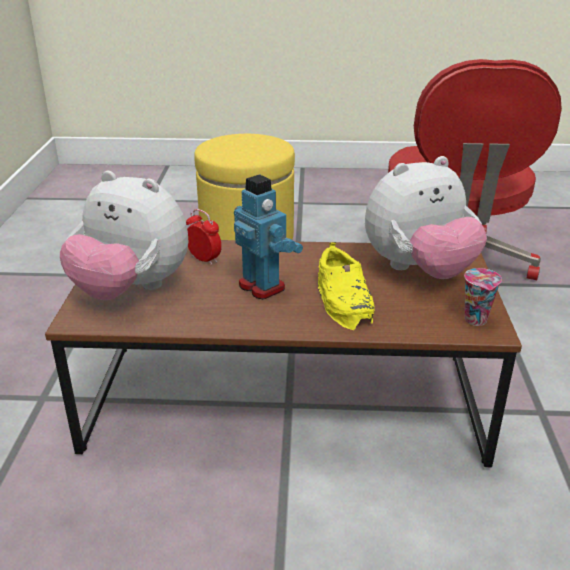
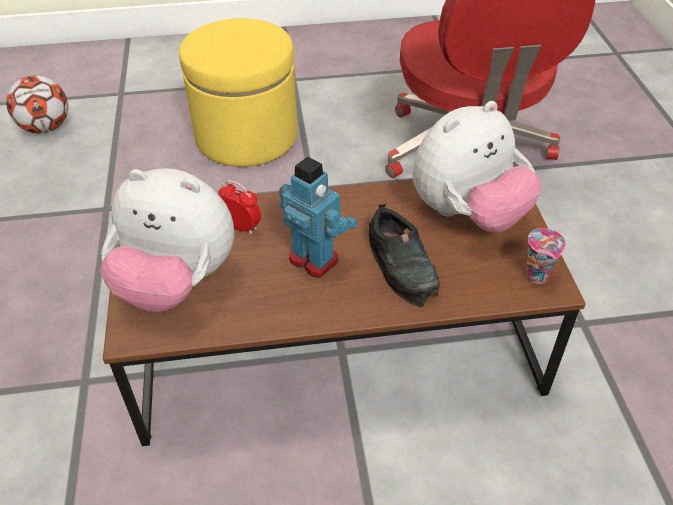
camera: 10 degrees left, 15 degrees up
yellow shoe [318,242,375,330] -> black shoe [369,203,440,308]
none -> football [6,75,68,134]

